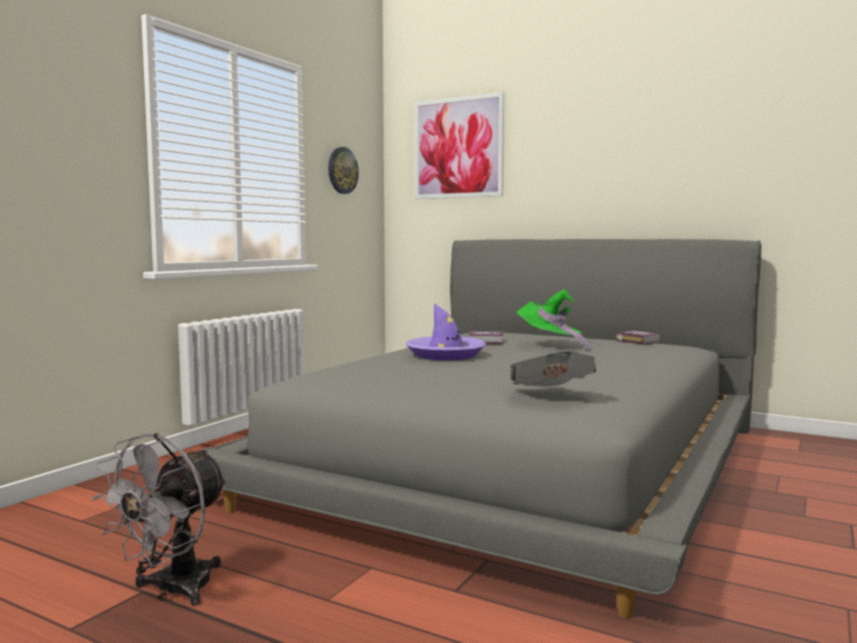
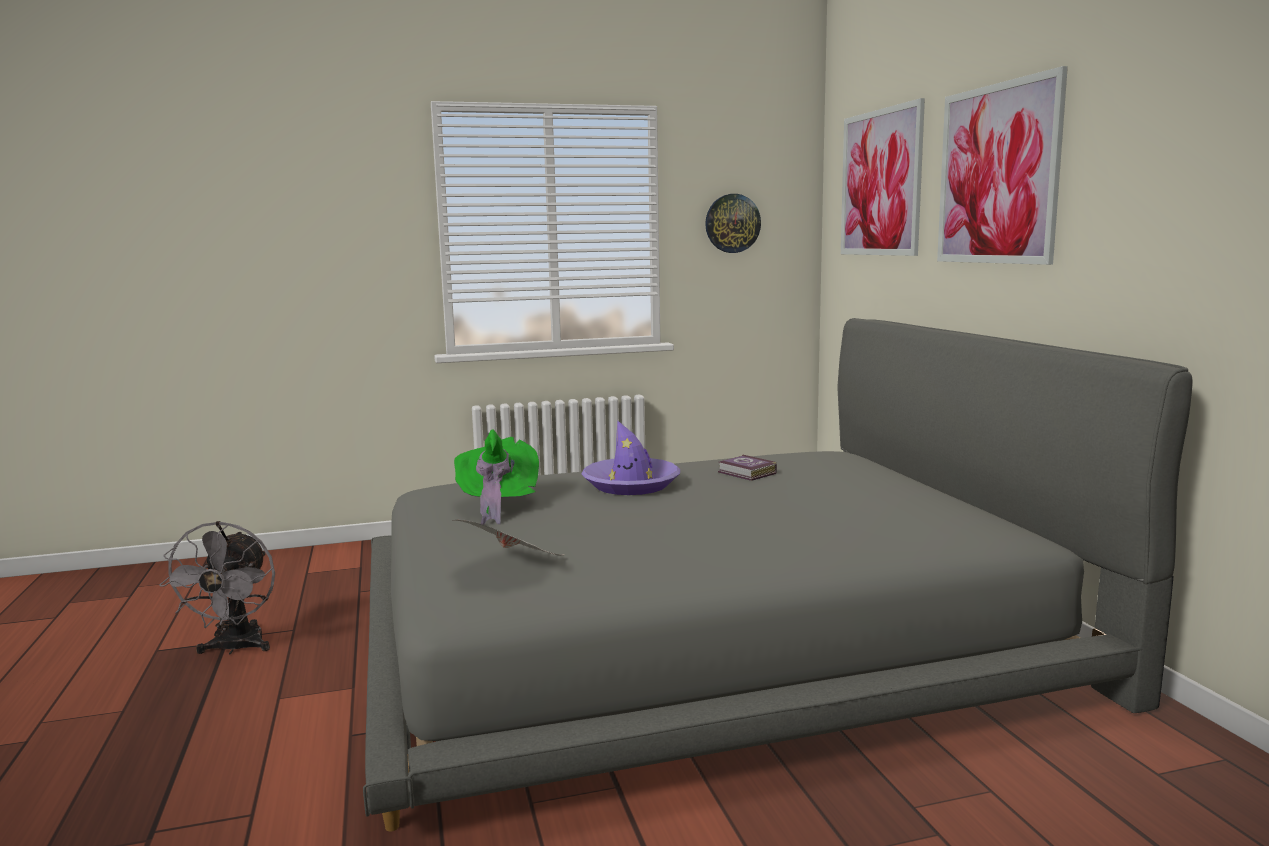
camera: 45 degrees right, 5 degrees up
grey fan [92,433,228,606] -> grey fan turned 75 degrees counterclockwise [159,521,275,654]
green hat [516,289,592,351] -> green hat moved to [454,430,539,525]
book [616,330,661,345] -> none
none -> picture [937,66,1068,265]

